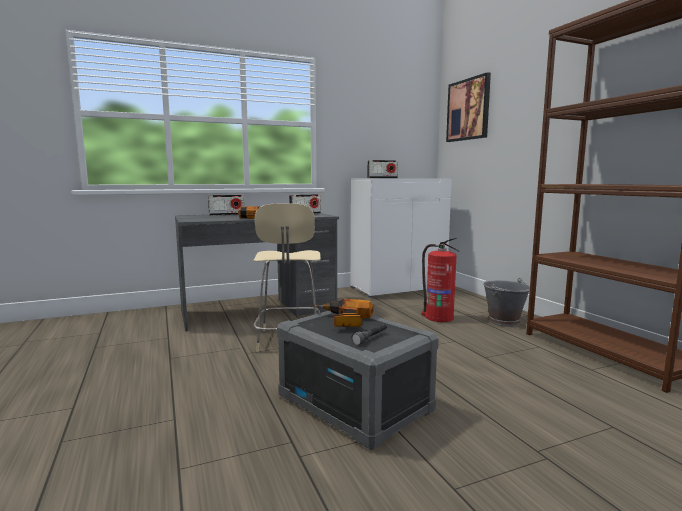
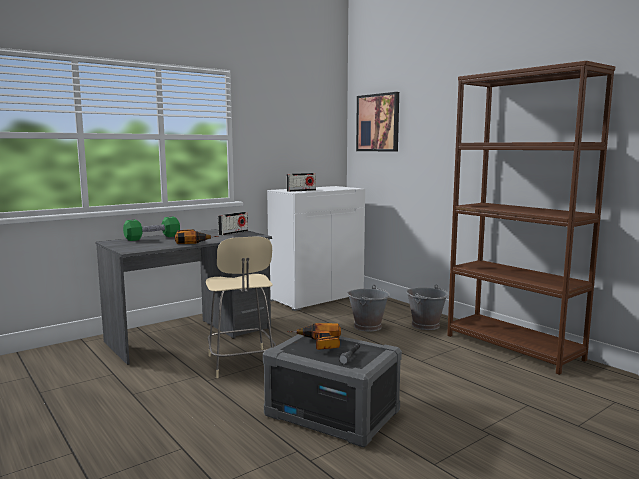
camera: 15 degrees left, 0 degrees up
radio [208,195,244,216] -> green dumbbell [123,217,180,241]
fire extinguisher [422,238,460,322] -> grey bucket [347,285,390,331]

